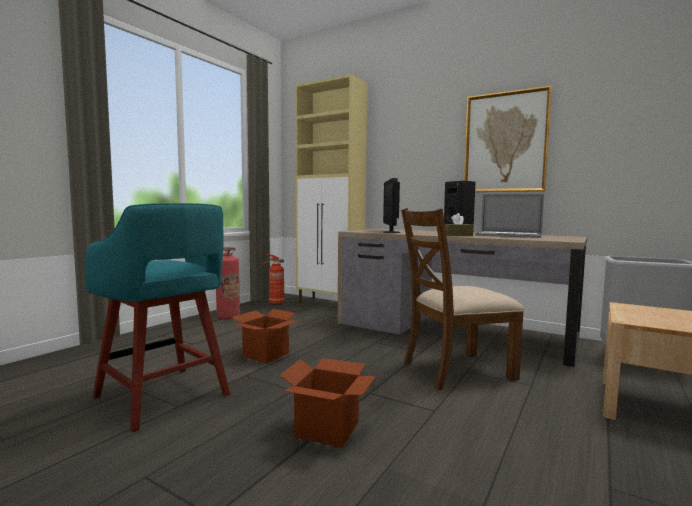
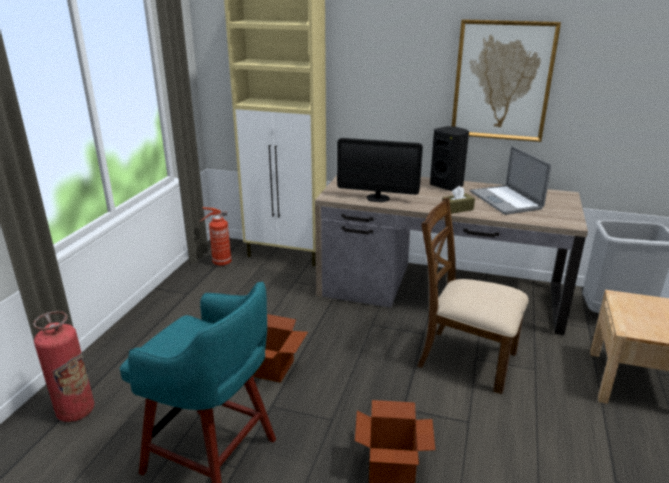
camera: 15 degrees left, 20 degrees up
fire extinguisher [216,247,240,319] -> fire extinguisher moved to [33,311,95,422]
monitor [383,178,400,233] -> monitor turned 60 degrees counterclockwise [337,138,423,202]
brown chair [401,208,524,390] -> brown chair turned 60 degrees clockwise [417,197,529,394]
laptop [475,194,544,238] -> laptop turned 60 degrees clockwise [470,146,551,215]

